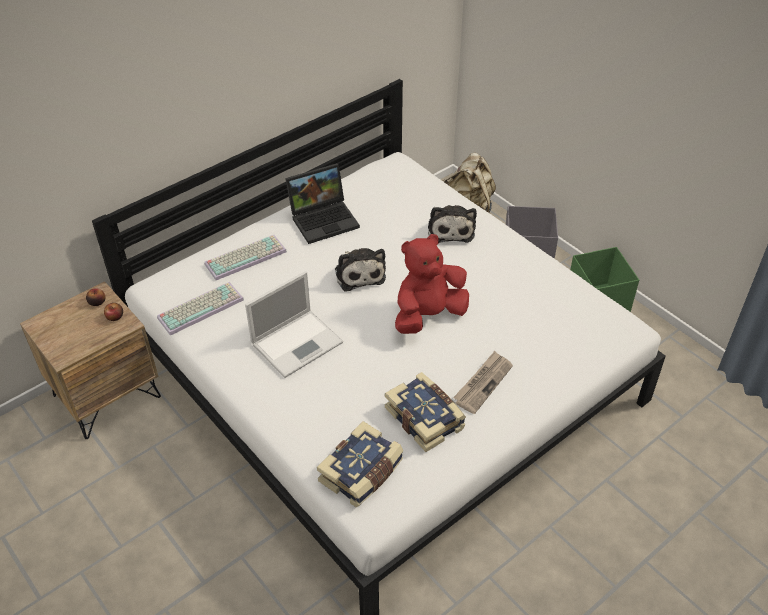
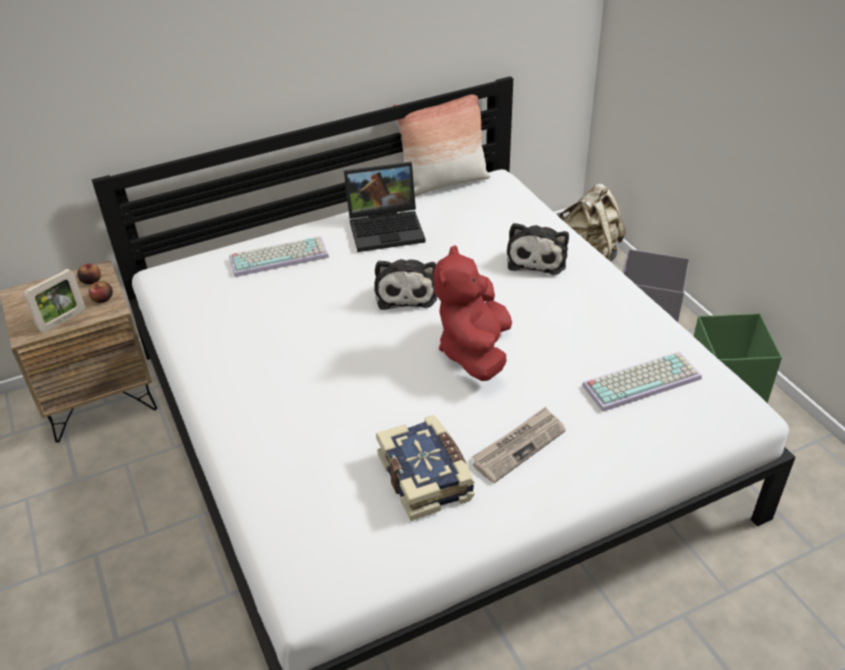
camera: 15 degrees right, 5 degrees down
keyboard [157,282,244,336] -> keyboard moved to [582,352,702,412]
laptop [245,271,343,378] -> none
book [317,421,404,507] -> none
red plush toy [395,234,469,334] -> red plush toy turned 60 degrees counterclockwise [433,245,512,381]
none -> picture frame [24,269,85,333]
none -> pillow [393,94,490,197]

